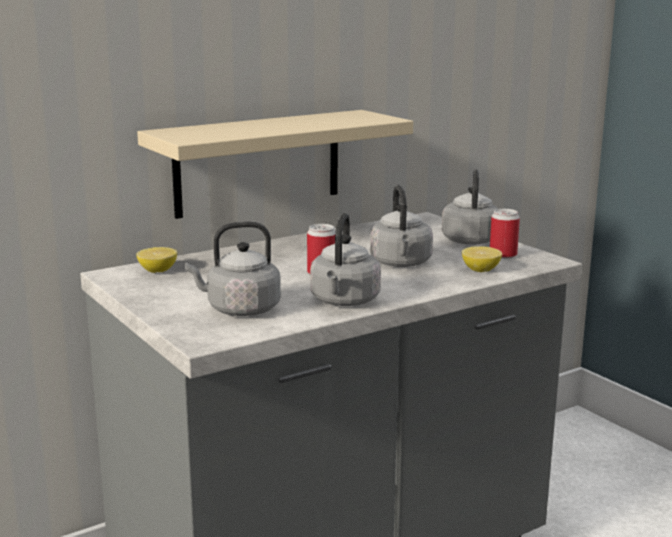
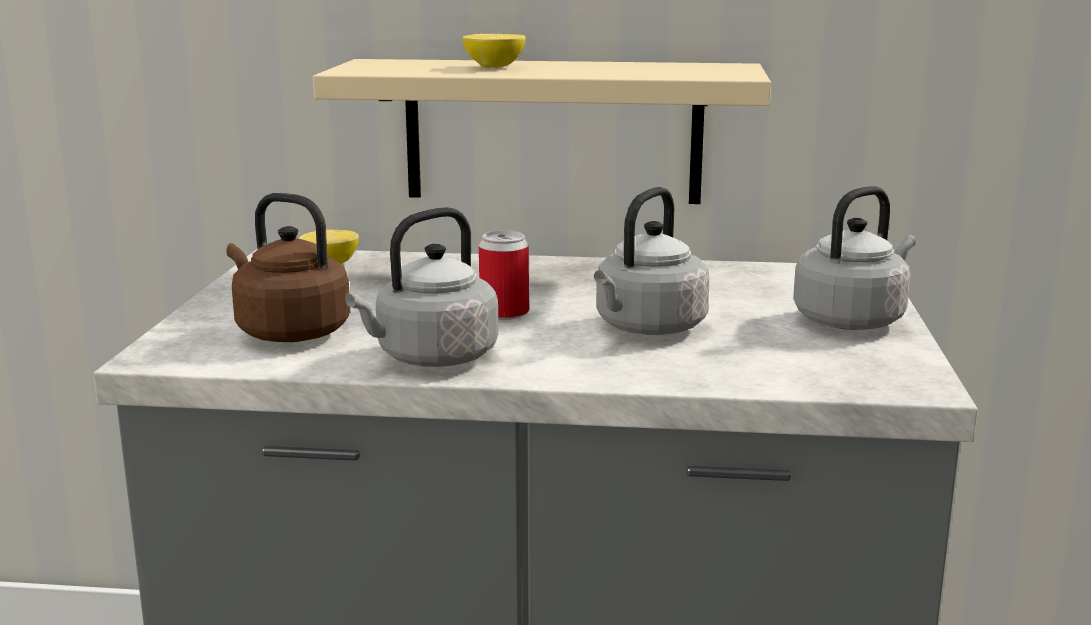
camera: 40 degrees right, 0 degrees up
grey kettle [185,222,281,316] -> brown kettle [226,193,350,342]
lemon [462,246,502,272] -> lemon moved to [462,34,526,68]
can [490,209,520,259] -> none

